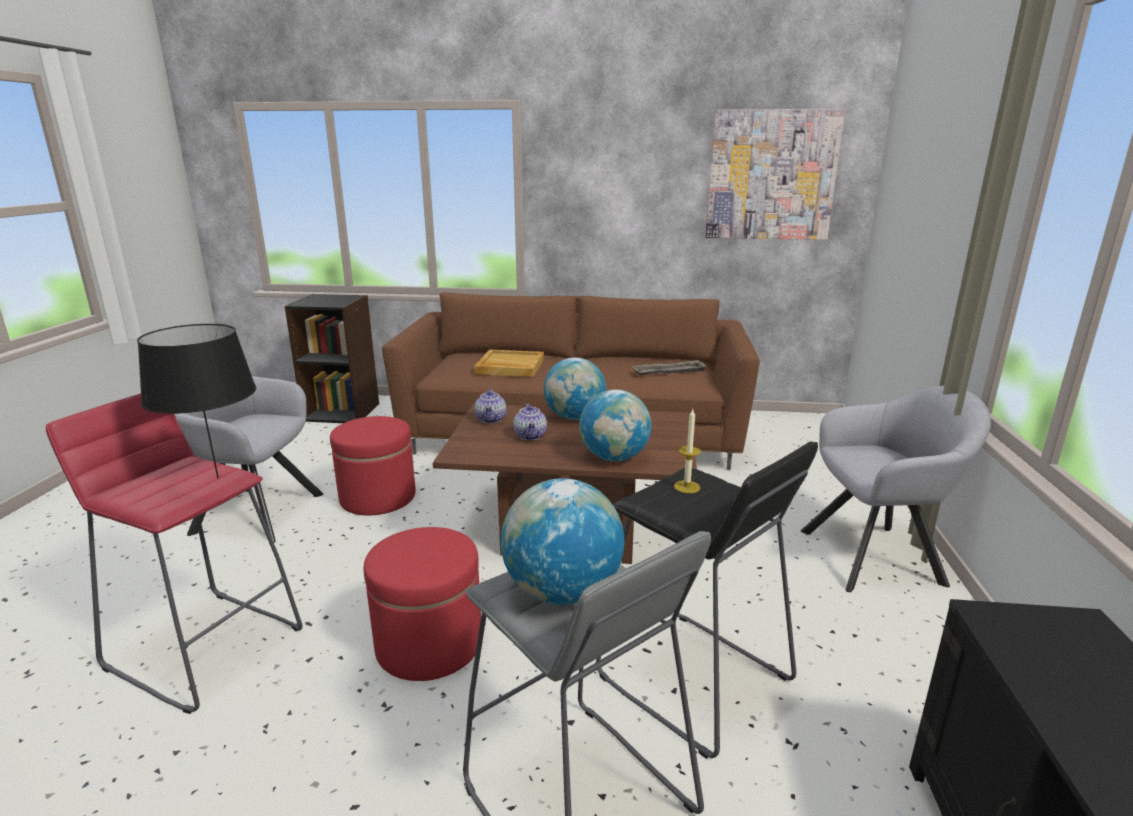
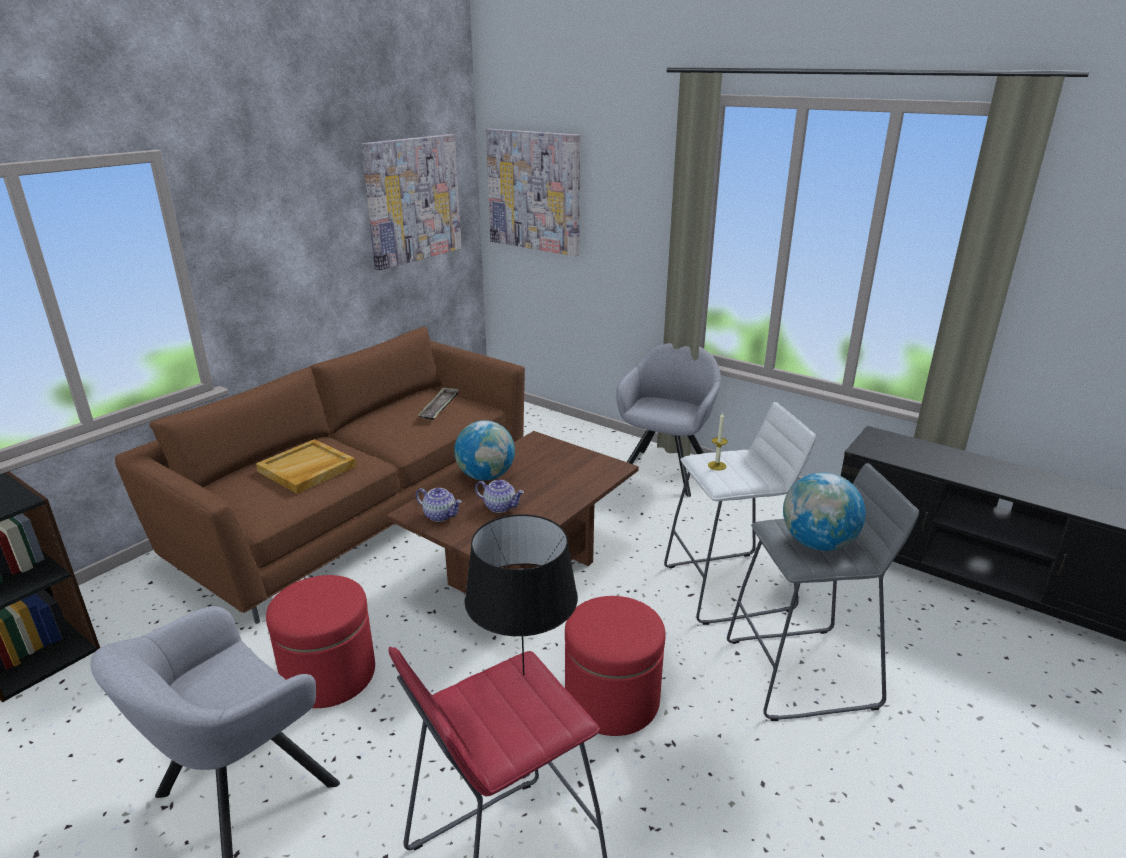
camera: 60 degrees left, 5 degrees up
globe [579,390,651,461] -> none
black stool [596,442,818,759] -> white stool [664,402,816,625]
none -> picture [486,129,580,256]

